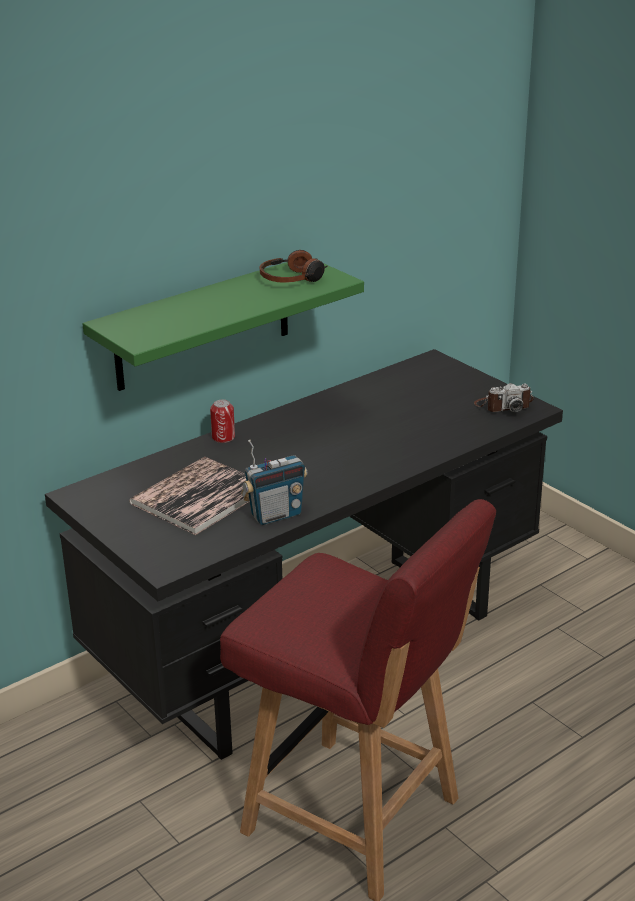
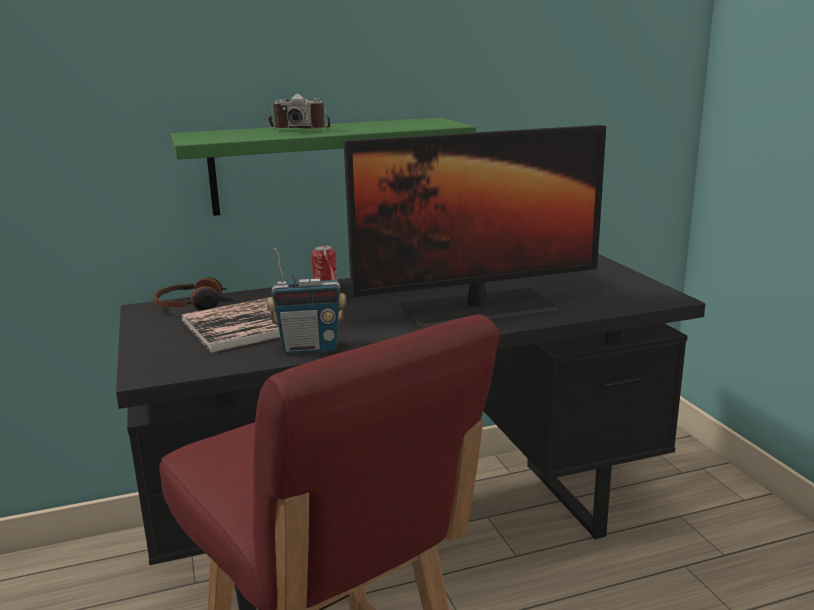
camera: 20 degrees right, 10 degrees down
headphones [260,250,327,282] -> headphones moved to [153,277,227,310]
camera [474,383,534,412] -> camera moved to [268,94,330,128]
none -> monitor [344,125,606,328]

